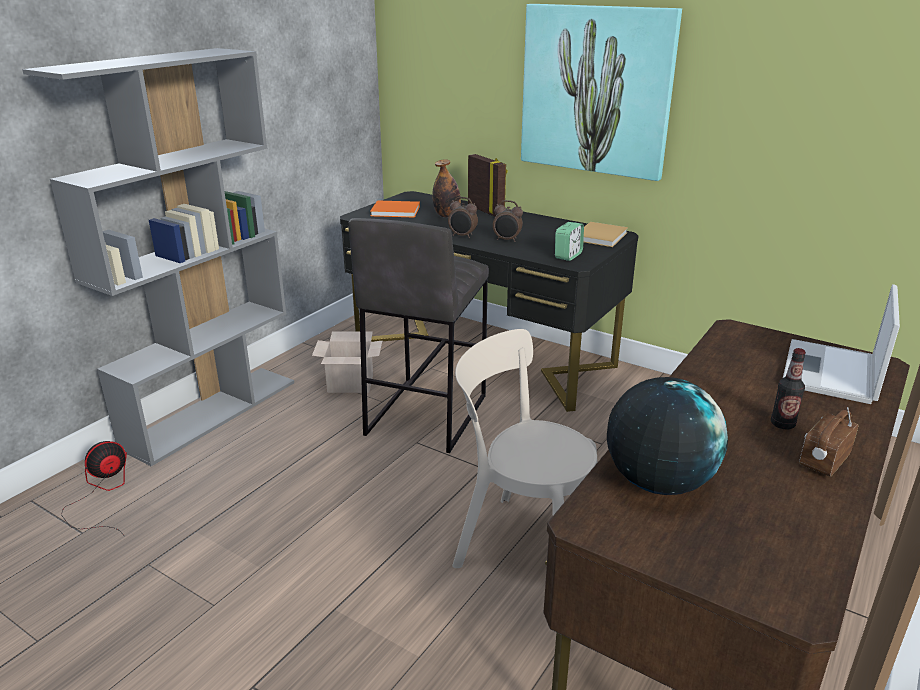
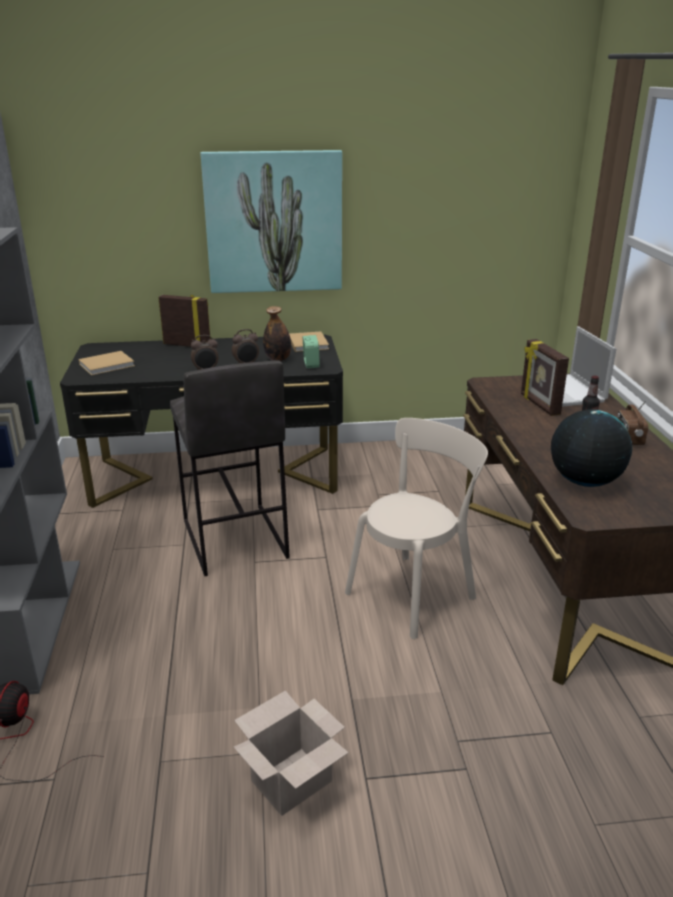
camera: 40 degrees left, 0 degrees up
cardboard box [312,331,382,393] -> cardboard box moved to [234,691,349,816]
orange book [370,200,420,218] -> beige book [78,351,135,375]
bottle [432,159,461,217] -> bottle moved to [263,306,291,361]
beige chair [452,329,597,568] -> beige chair turned 150 degrees clockwise [345,418,488,639]
none -> picture frame [521,339,569,416]

